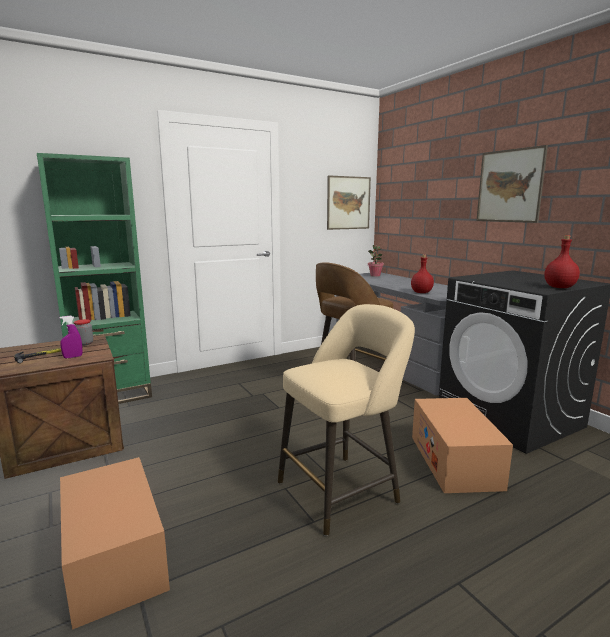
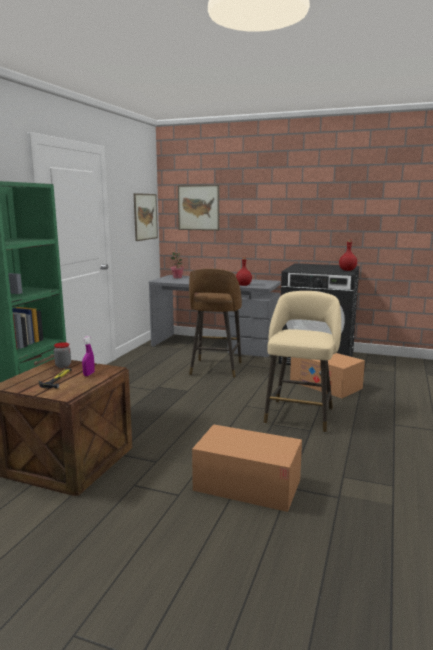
camera: 40 degrees left, 0 degrees up
picture [476,145,548,223] -> picture moved to [178,185,219,231]

